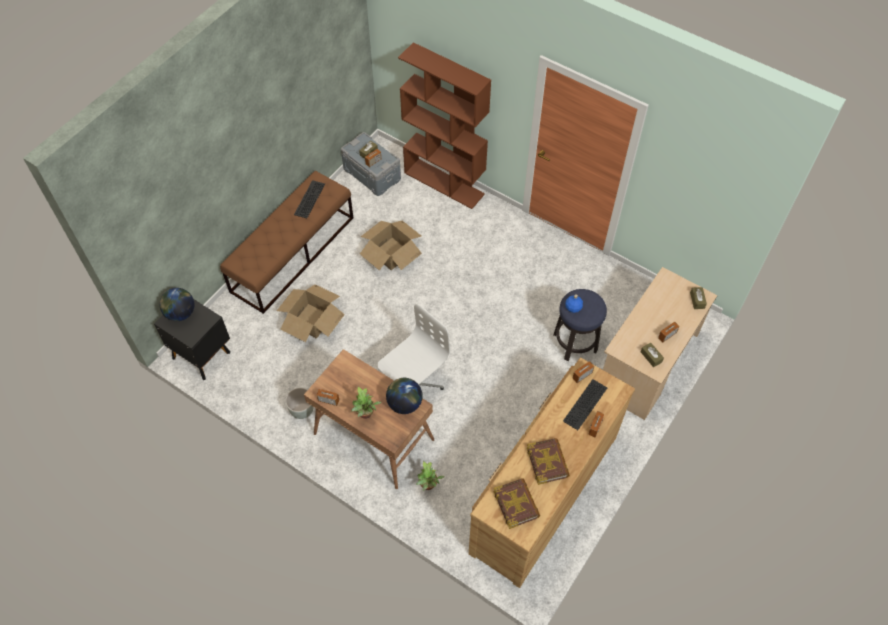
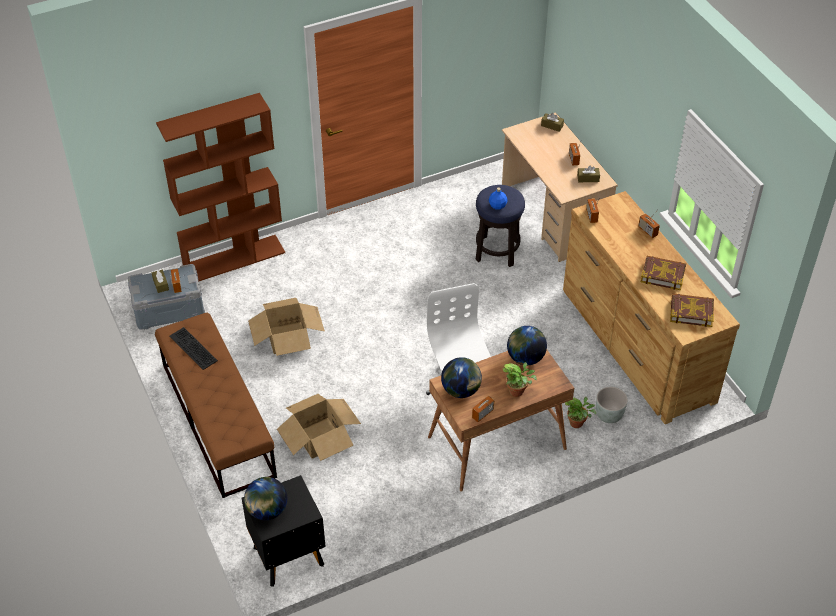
camera: 60 degrees left, 10 degrees down
grey planter [285,388,314,419] -> grey planter moved to [596,387,628,423]
keyboard [563,379,607,430] -> none
none -> globe [441,357,482,398]

